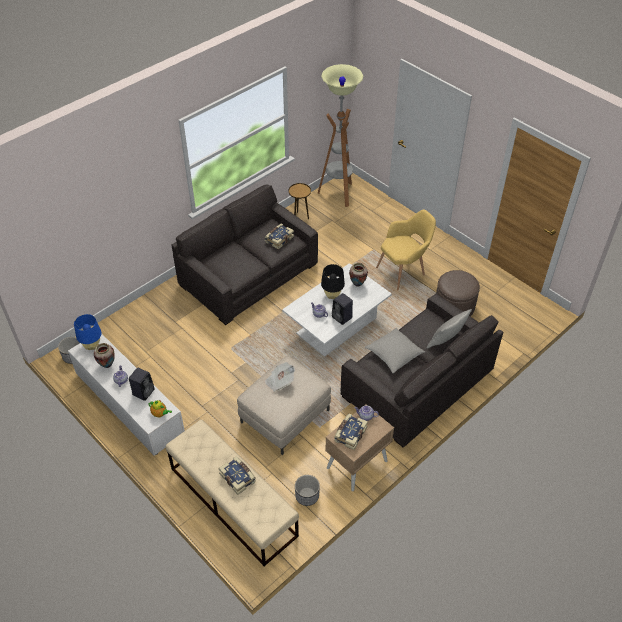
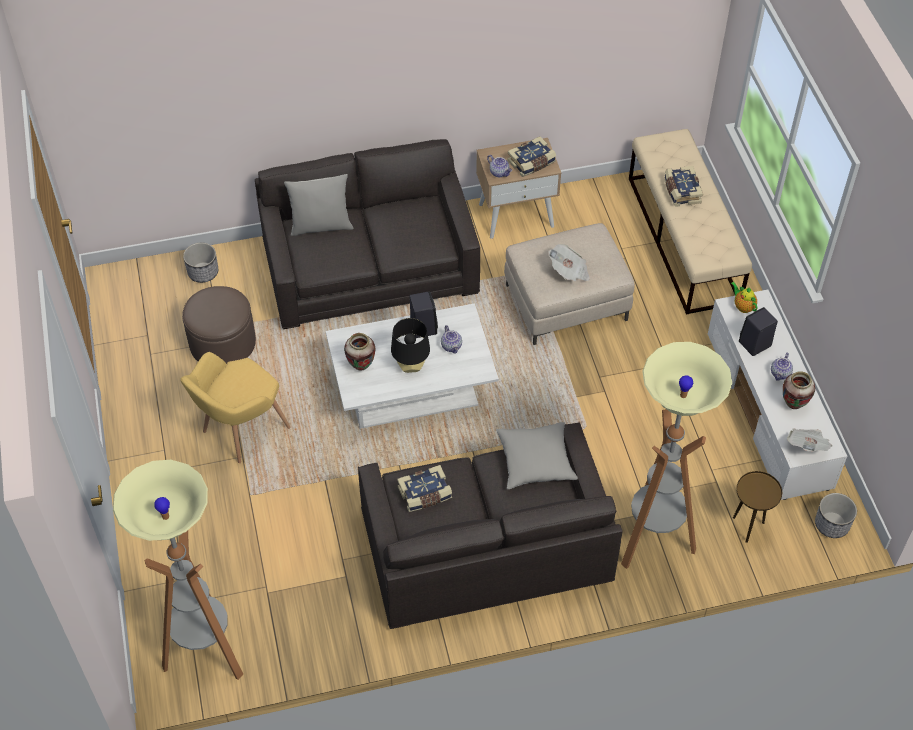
camera: 150 degrees left, 5 degrees up
blue table lamp [74,314,101,350] -> newspaper [787,429,832,451]
brown side table [288,183,311,219] -> brown side table moved to [733,471,782,543]
planter [295,475,320,506] -> planter moved to [183,243,218,283]
grey pillow [365,328,425,373] -> grey pillow moved to [496,422,578,489]
yellow armchair [376,209,436,290] -> yellow armchair turned 45 degrees counterclockwise [180,352,291,463]
none -> floor lamp [621,342,732,569]

